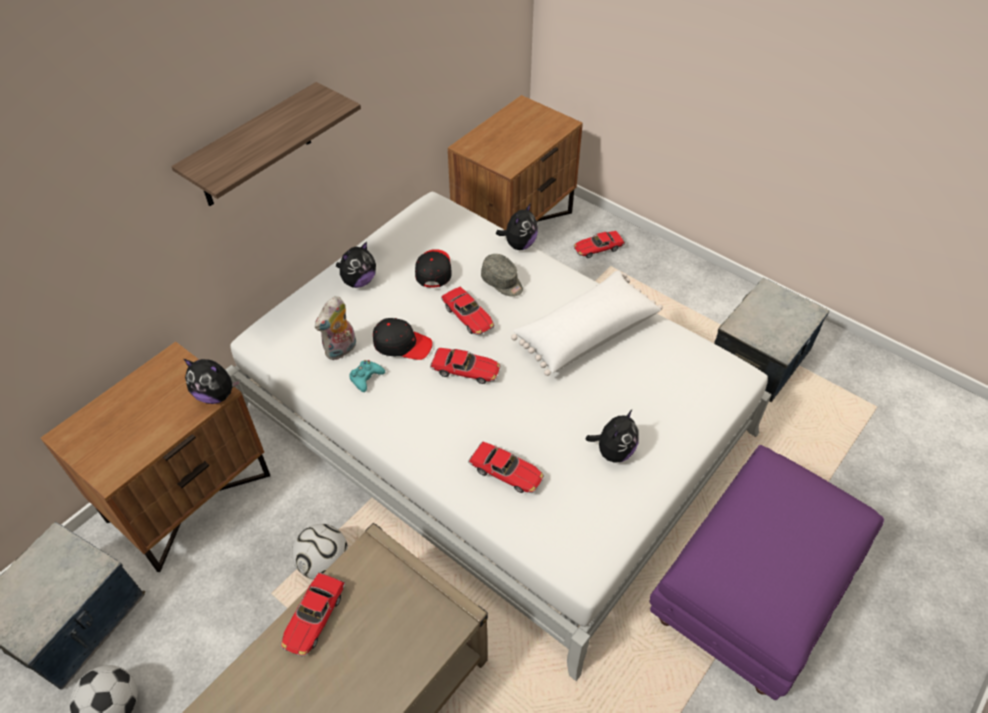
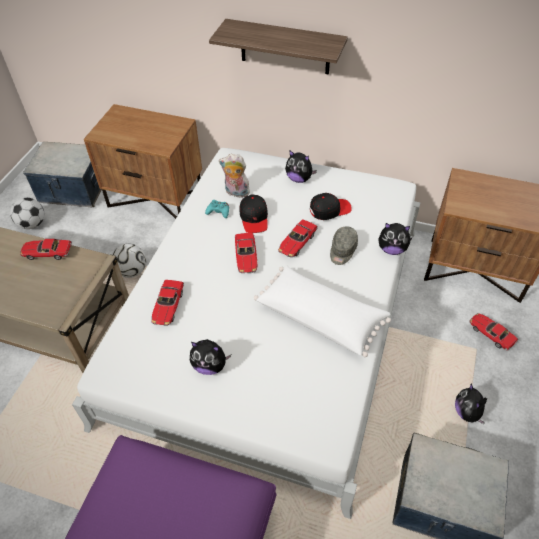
camera: 70 degrees right, 0 degrees up
plush toy [184,359,241,404] -> plush toy moved to [455,383,487,424]

